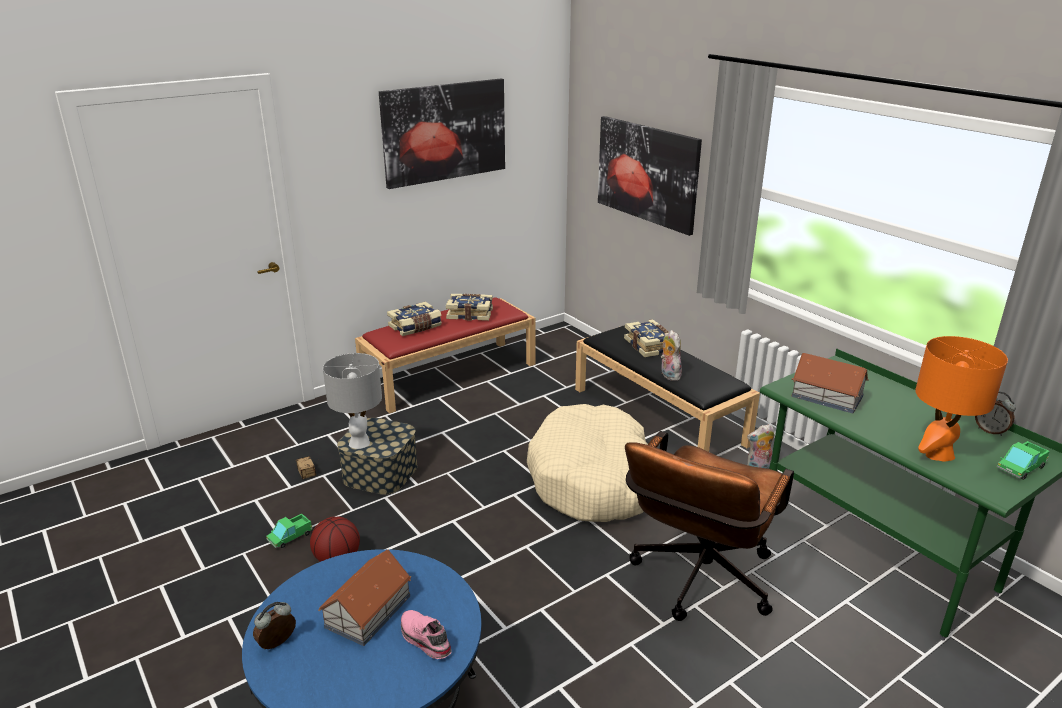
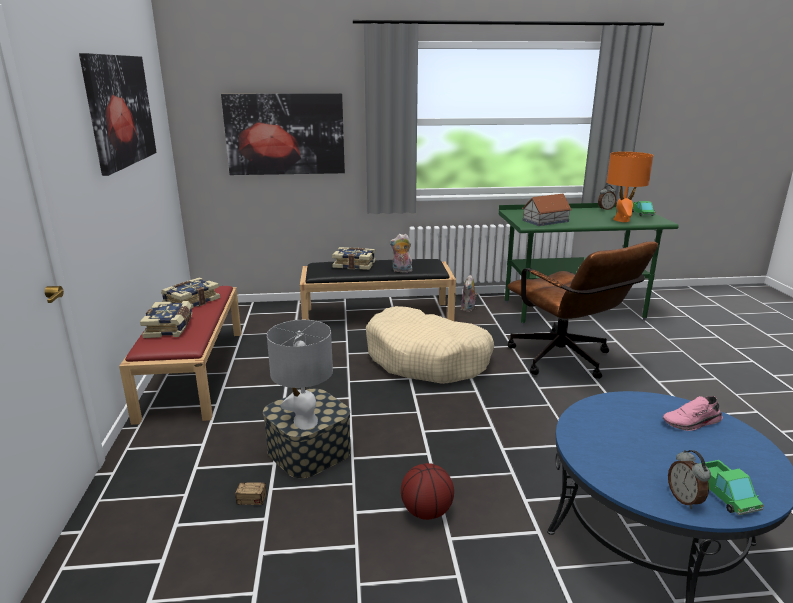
camera: 60 degrees left, 5 degrees down
toy truck [266,514,313,548] -> toy truck moved to [699,460,764,515]
toy house [318,550,411,646] -> none

